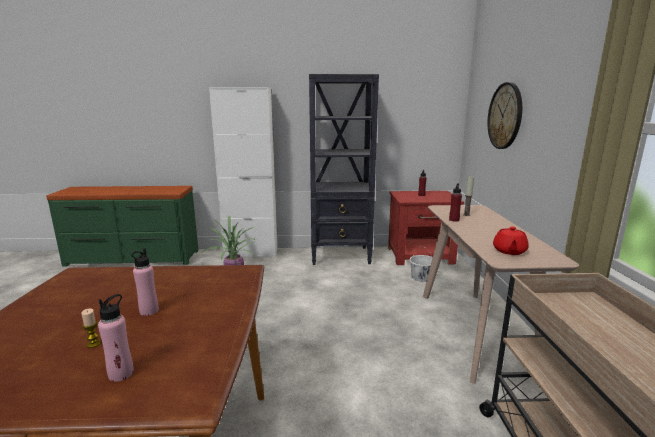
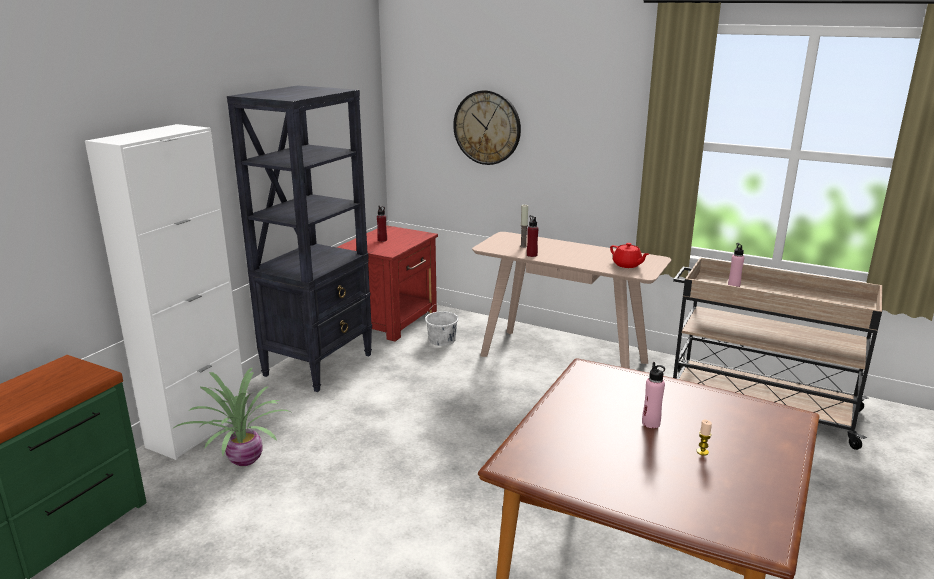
camera: 60 degrees left, 5 degrees up
pink bottle [98,294,134,382] -> pink bottle moved to [728,243,744,287]

